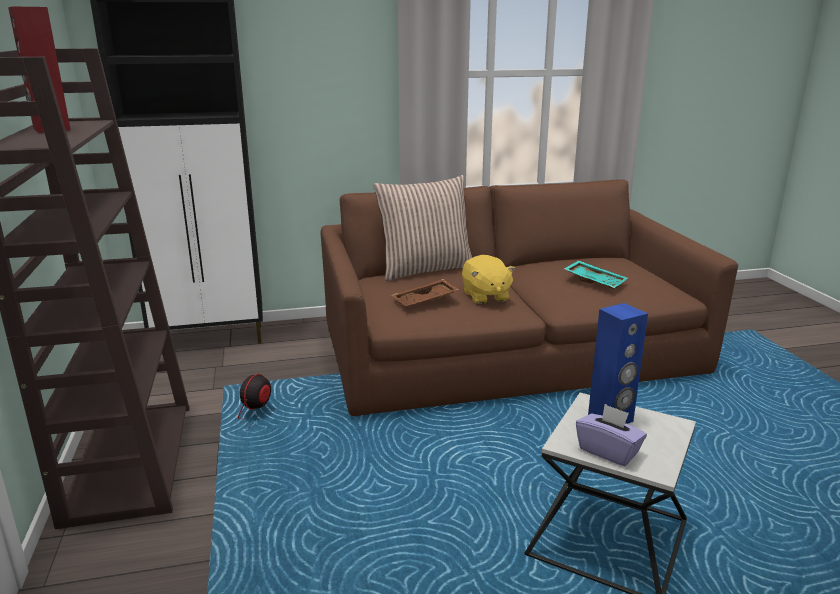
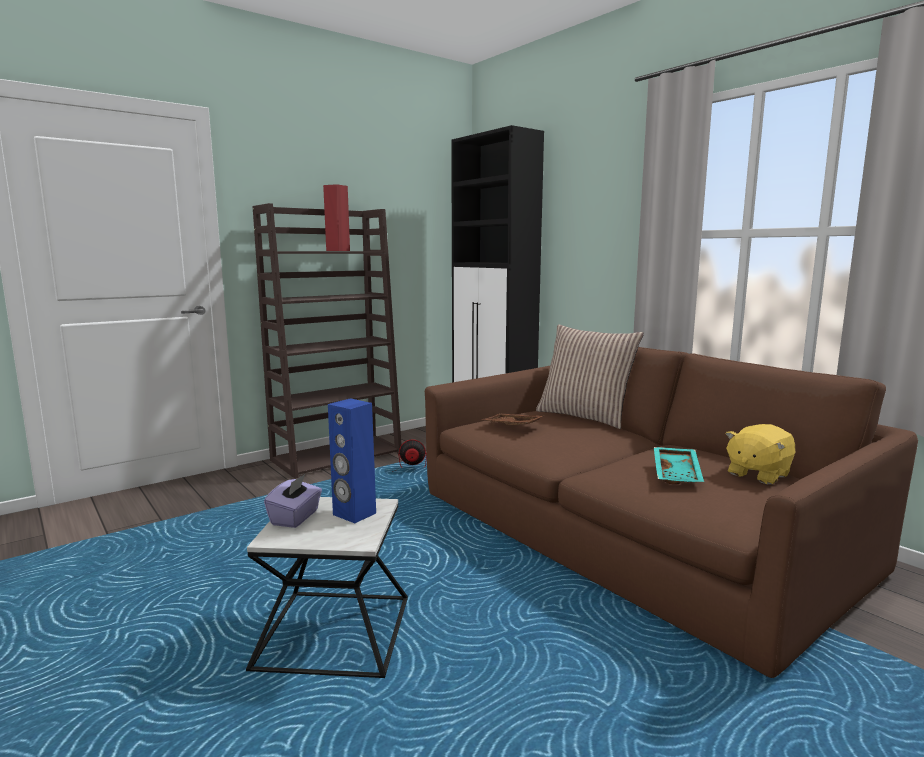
camera: 65 degrees right, 10 degrees down
yellow plush toy [462,255,516,304] -> yellow plush toy moved to [725,424,795,484]

